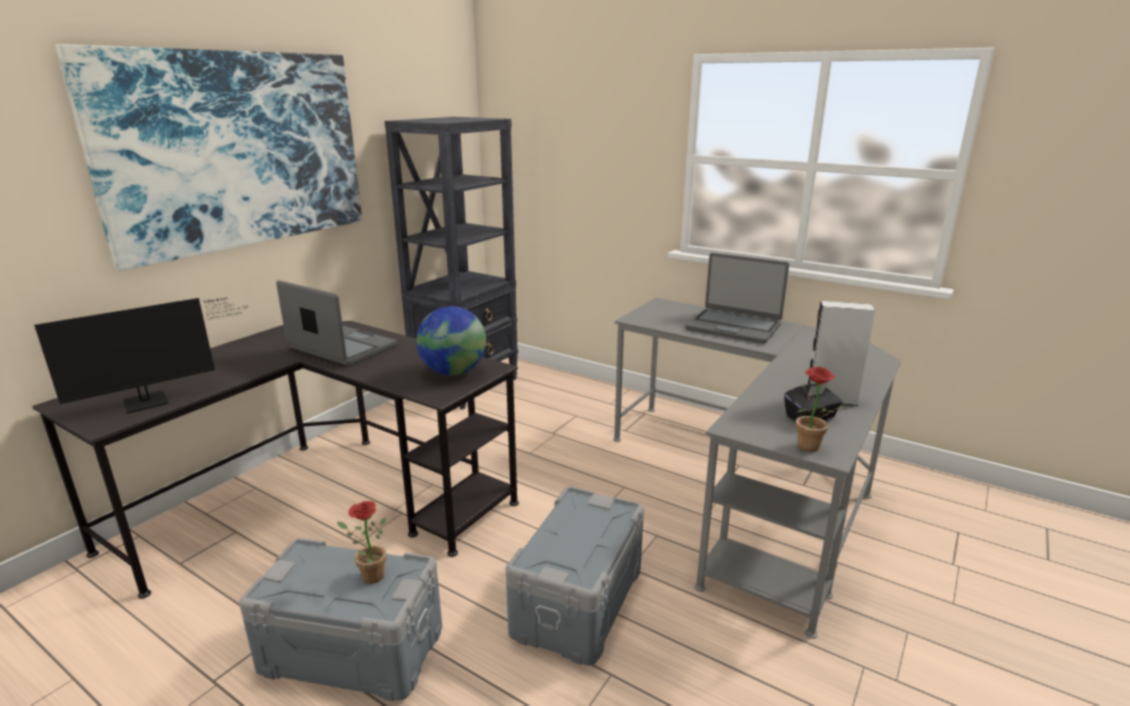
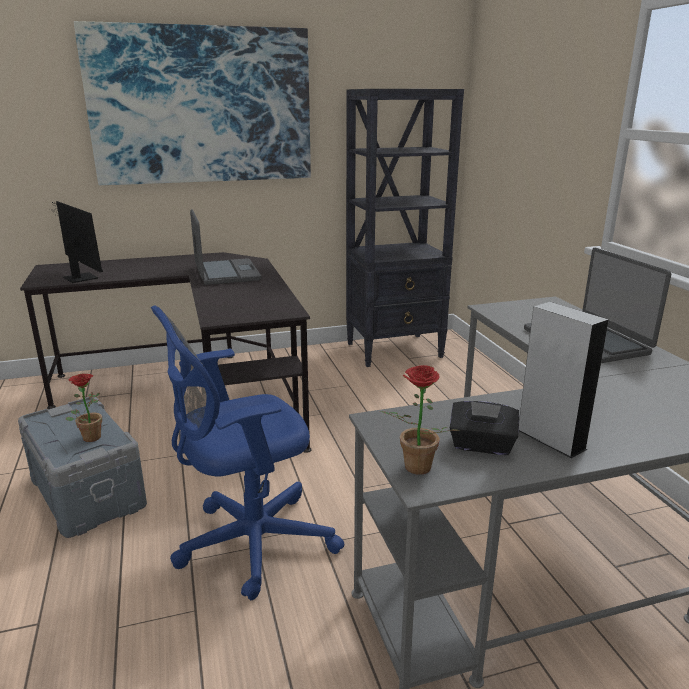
camera: 40 degrees right, 0 degrees up
monitor [34,297,248,414] -> monitor turned 135 degrees counterclockwise [49,201,103,283]
globe [416,306,486,375] -> none
grey storage box [506,487,644,666] -> blue office chair [151,305,344,600]

